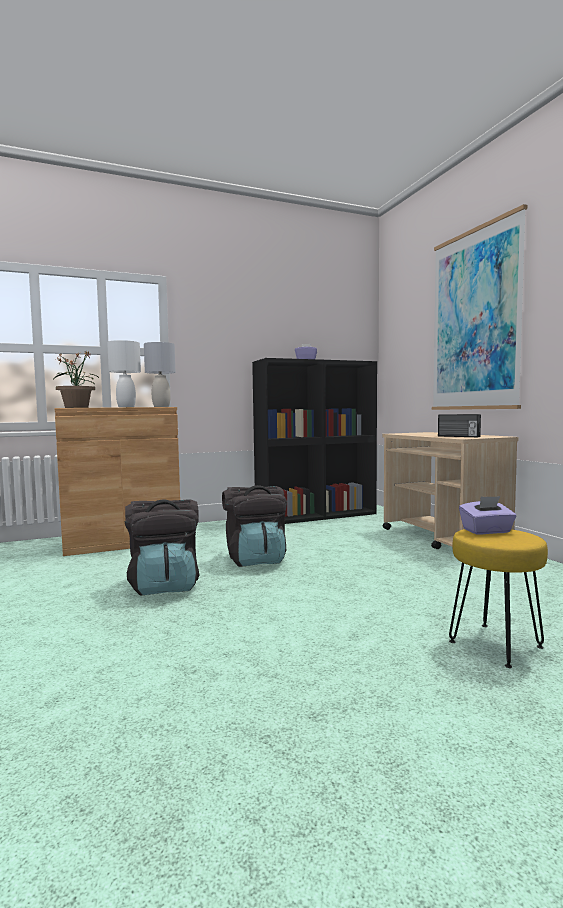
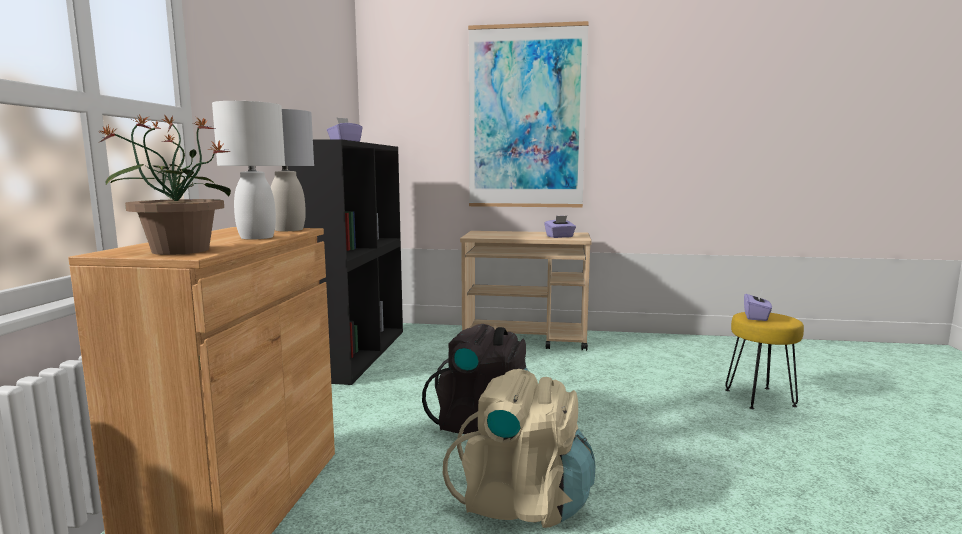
camera: 60 degrees left, 5 degrees up
black backpack [125,499,200,596] -> beige backpack [443,369,596,528]
radio [438,414,481,437] -> purple tissue box [544,216,576,238]

